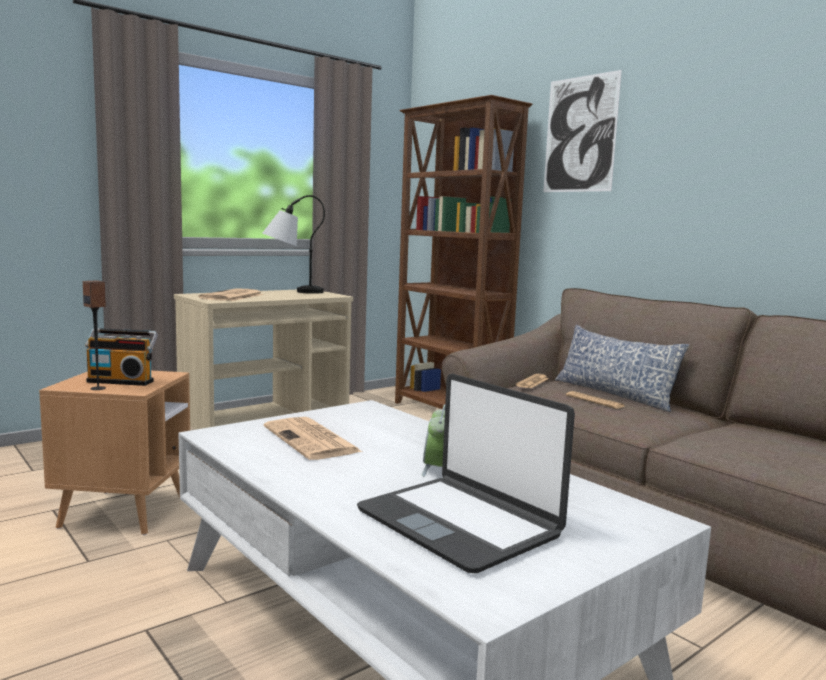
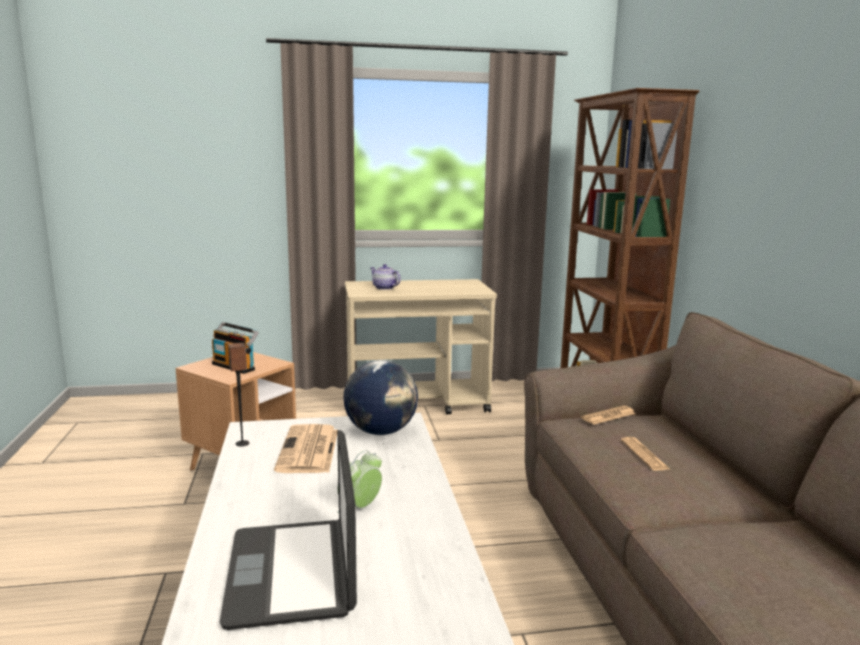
camera: 30 degrees right, 5 degrees up
speaker [83,280,106,390] -> speaker moved to [228,343,249,447]
newspaper [199,289,264,301] -> teapot [370,264,401,290]
table lamp [263,195,325,294] -> none
picture [543,70,622,192] -> none
pillow [555,325,690,412] -> none
none -> globe [343,360,418,435]

